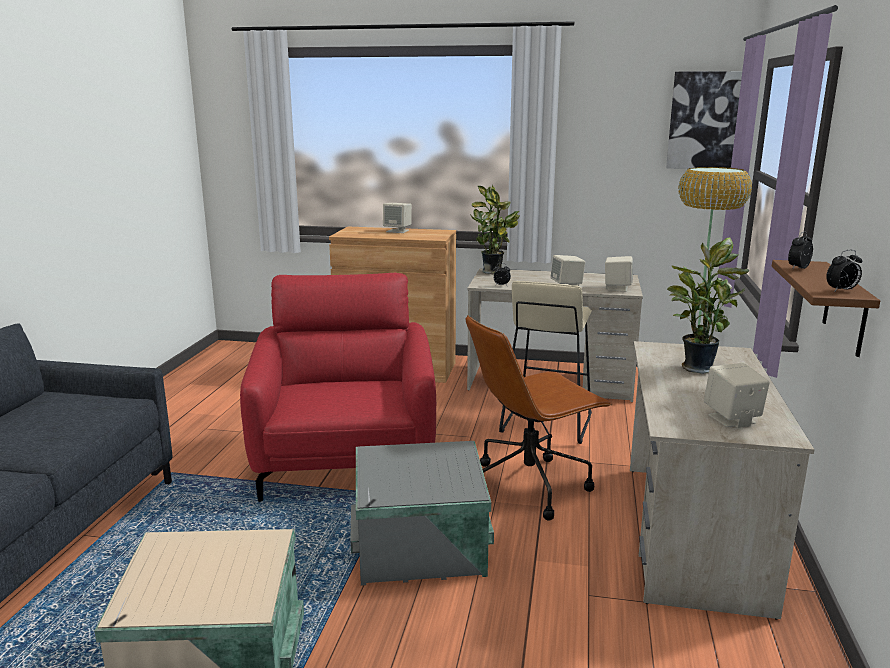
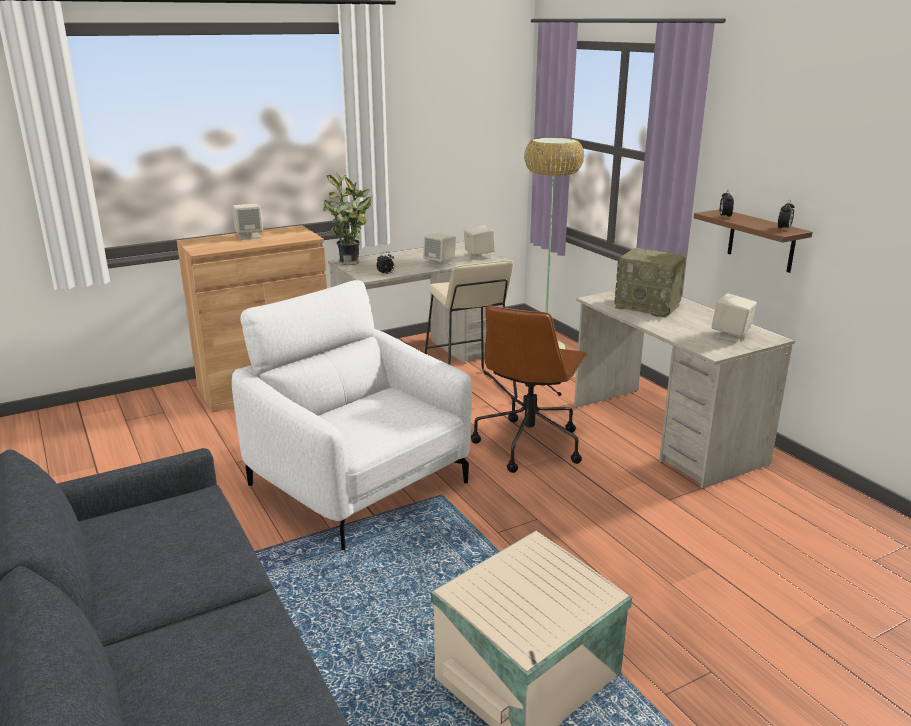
camera: 40 degrees left, 5 degrees up
red armchair [240,273,436,502] -> white armchair [232,280,472,550]
grey storage box [350,441,494,586] -> none
picture [666,71,742,169] -> none
potted plant [667,237,750,374] -> radio [614,248,686,318]

